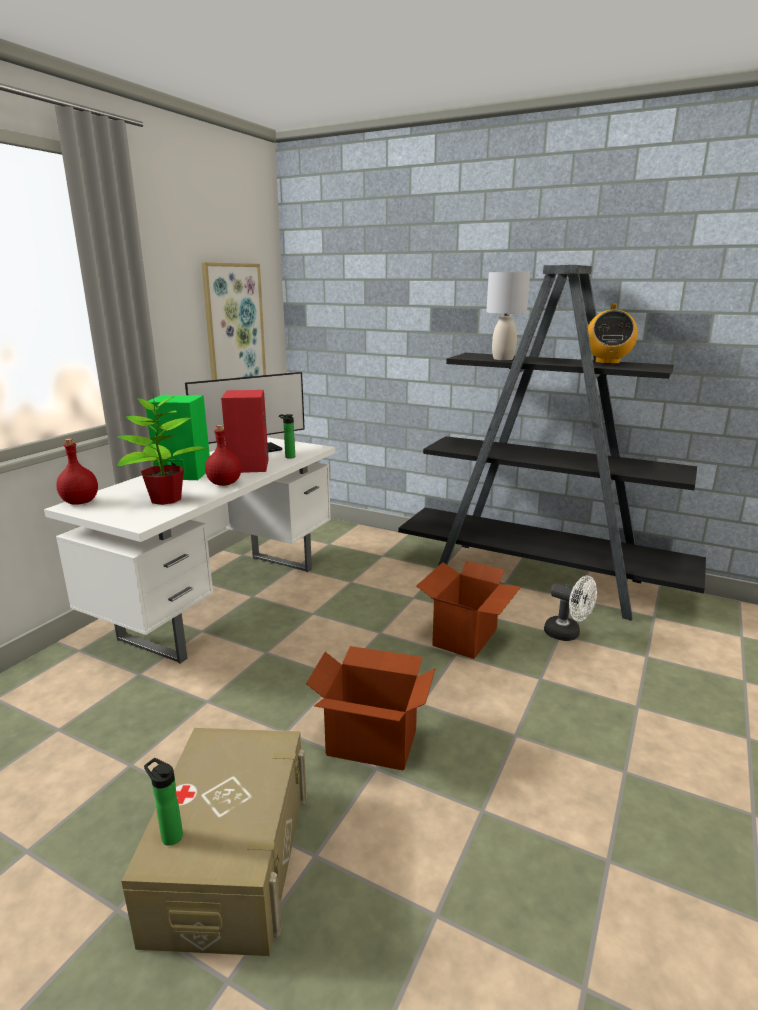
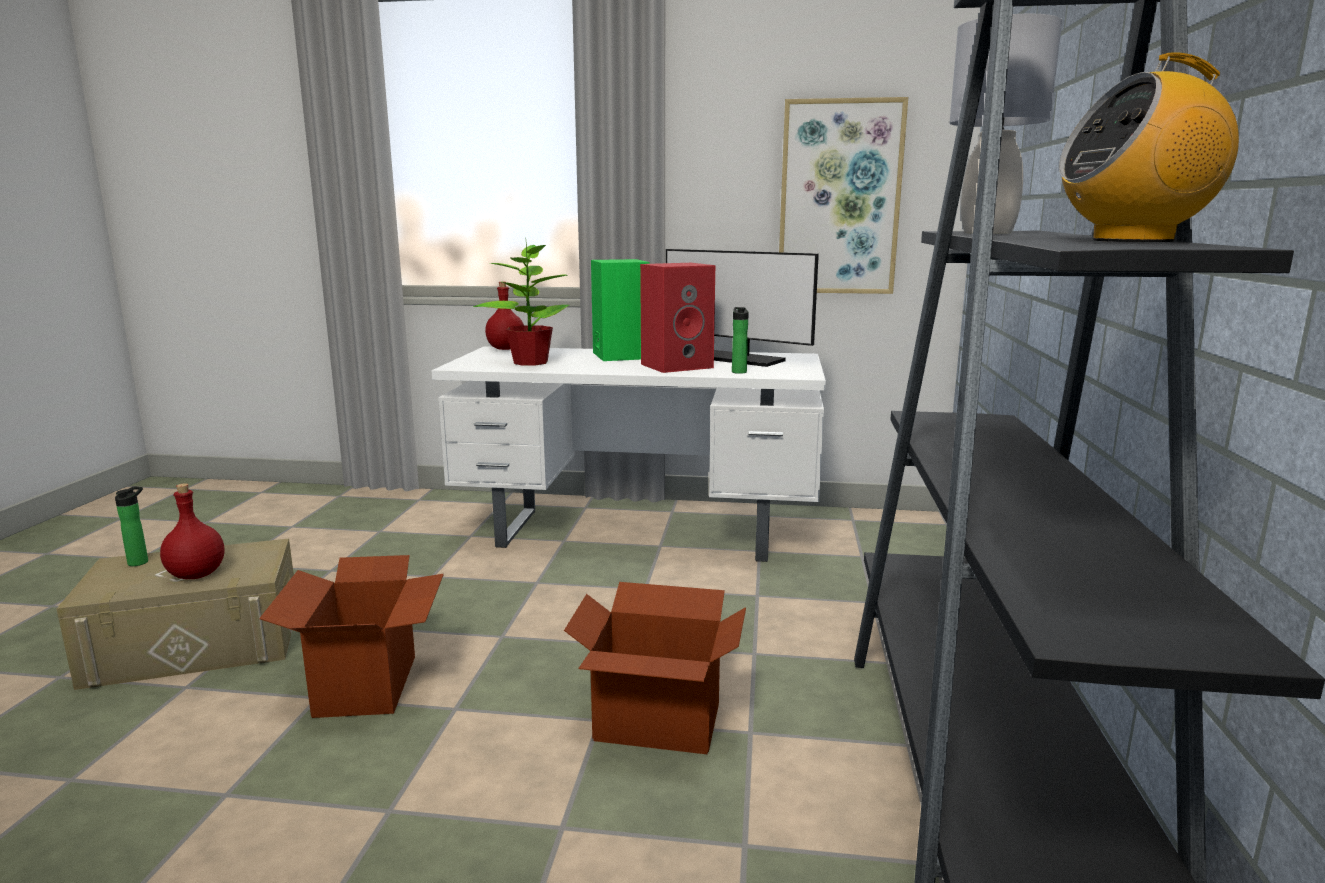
camera: 70 degrees right, 5 degrees down
red bottle [205,425,241,486] -> red bottle moved to [160,483,225,579]
white fan [544,576,597,641] -> none

